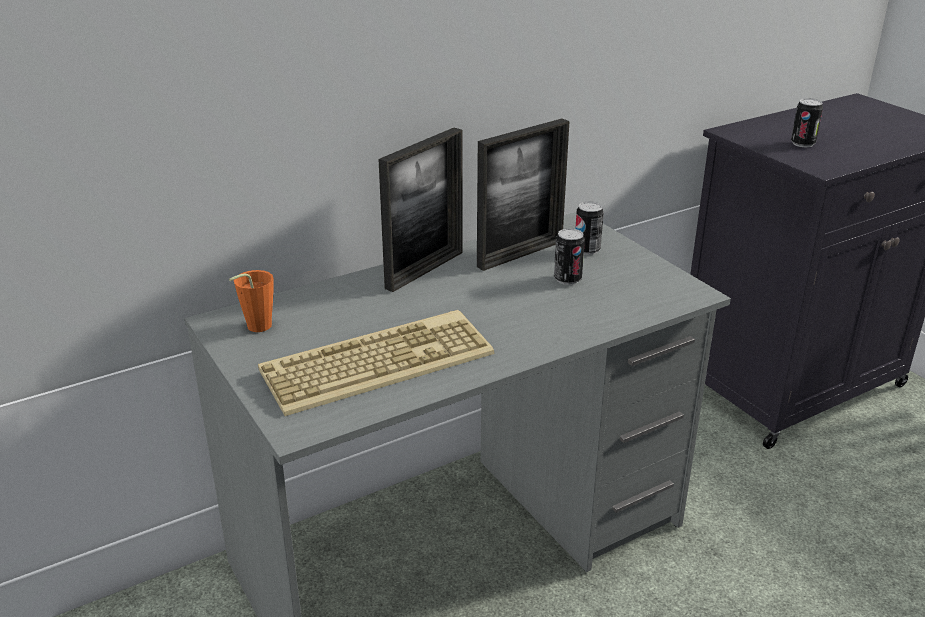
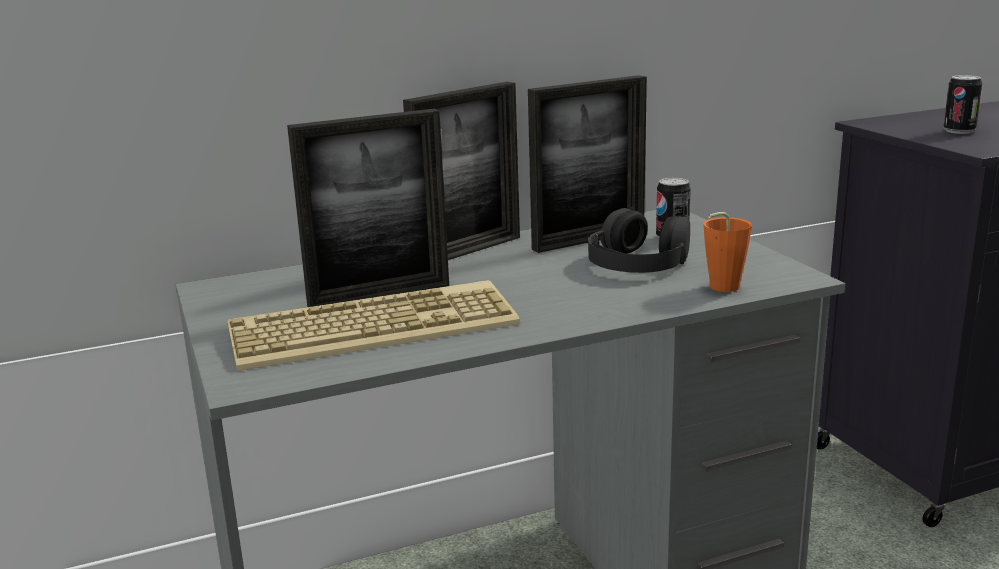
camera: 10 degrees right, 10 degrees down
orange cup [229,270,274,332] -> orange cup moved to [704,212,752,292]
can [554,228,585,285] -> black headphones [588,207,690,273]
none -> picture frame [287,109,449,307]

